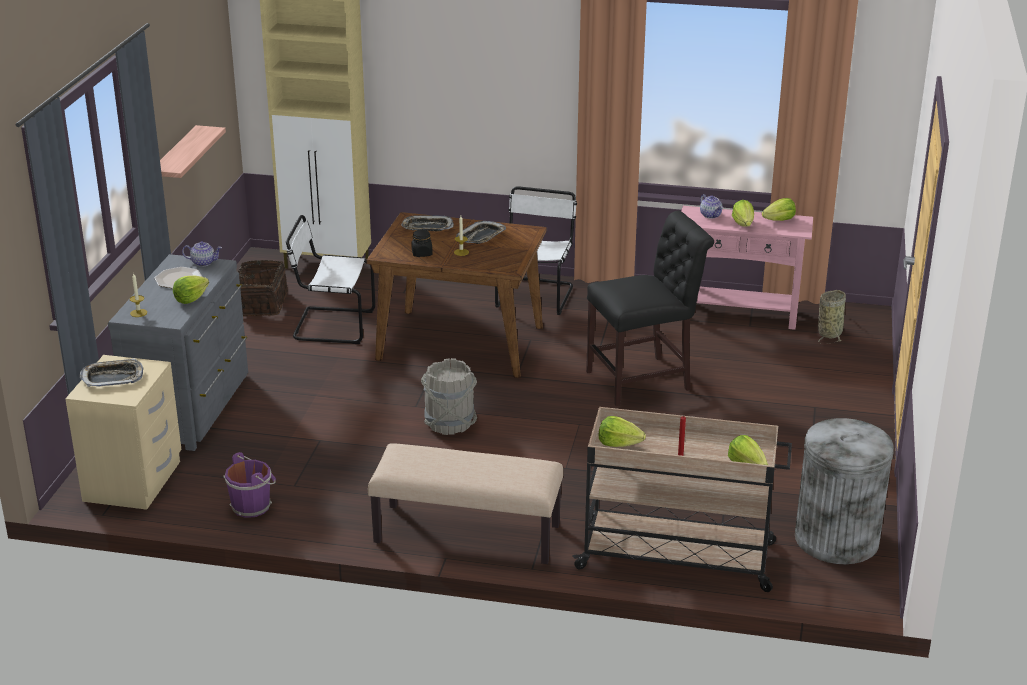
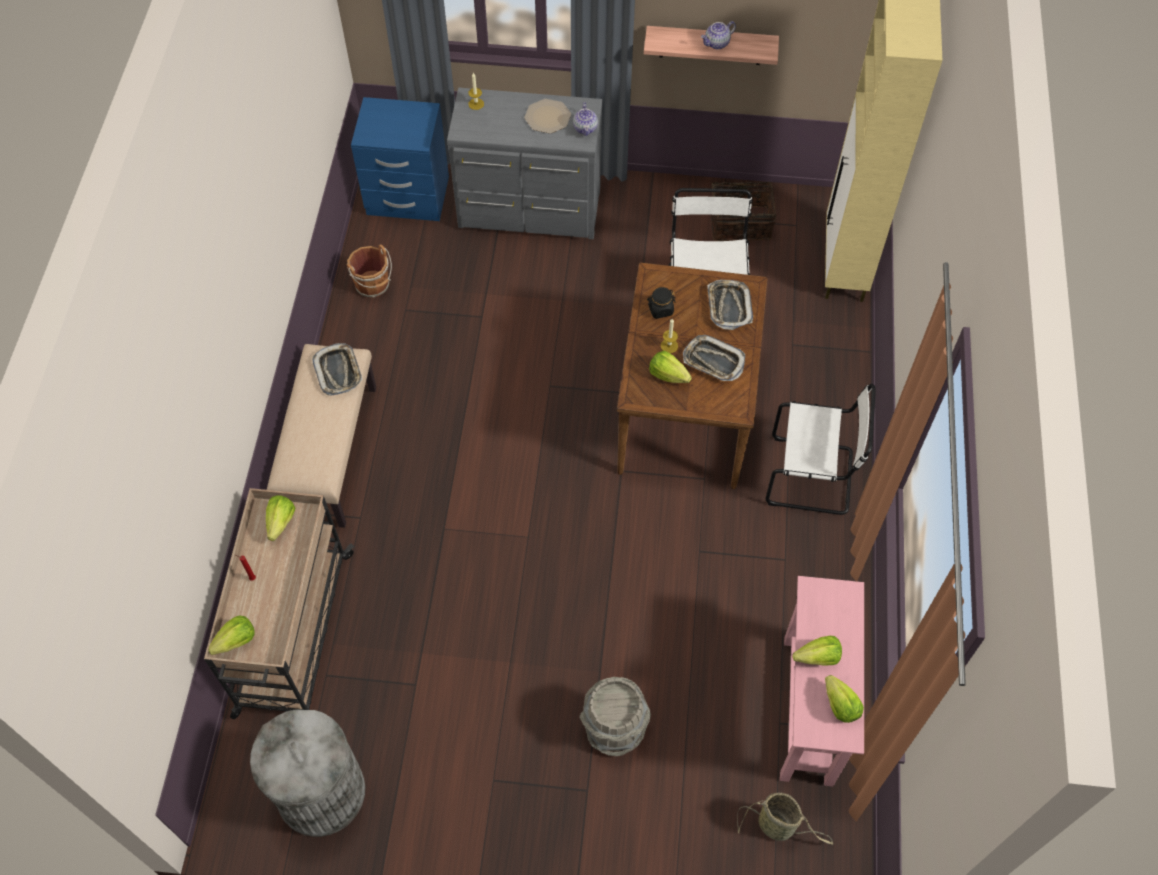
camera: 85 degrees right, 30 degrees up
beige nightstand [65,355,182,510] -> blue nightstand [351,97,449,221]
tray [80,358,143,387] -> tray moved to [312,343,363,396]
lettuce [173,276,209,304] -> lettuce moved to [649,351,692,383]
purple bucket [223,452,276,518] -> brown bucket [347,244,392,298]
grey bucket [421,358,477,435] -> grey bucket moved to [580,677,651,756]
black chair [586,211,714,406] -> none
teapot [700,194,723,219] -> teapot moved to [701,21,736,50]

